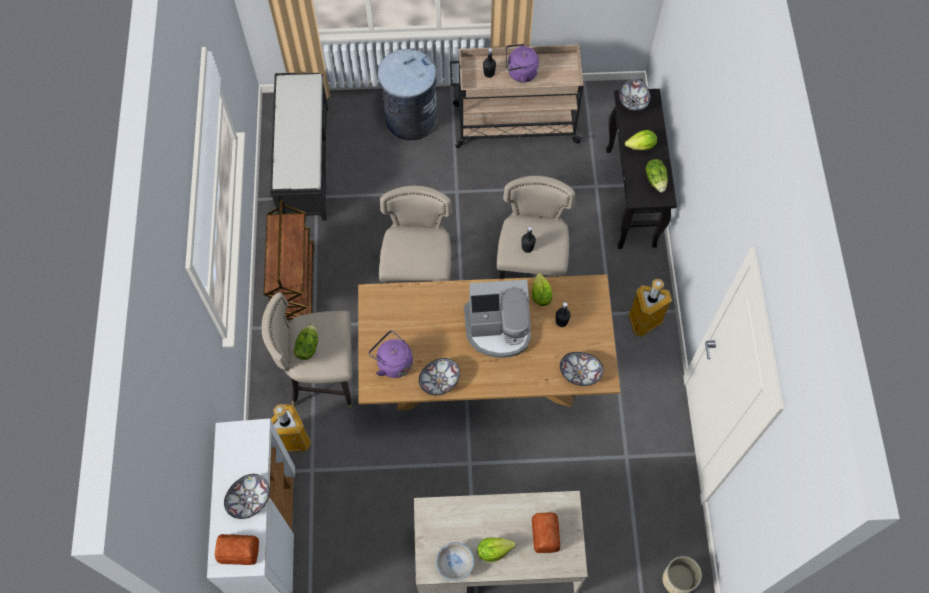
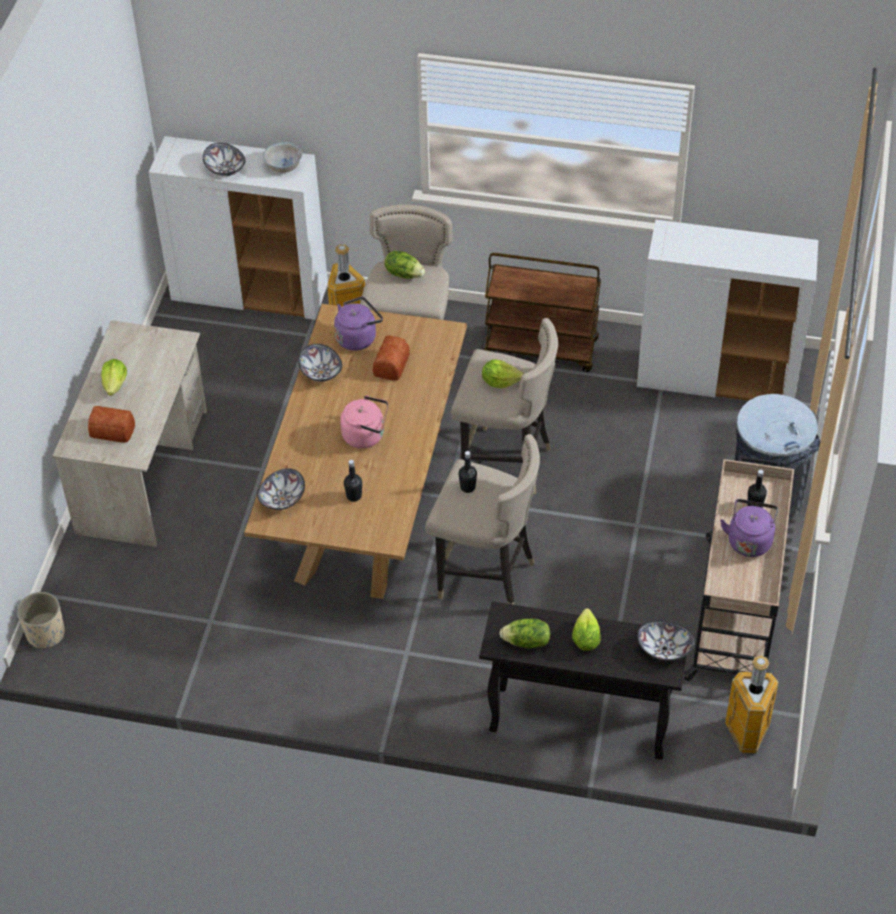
camera: 105 degrees right, 15 degrees down
bread [215,534,259,565] -> bread moved to [373,335,410,381]
black bench [270,73,328,221] -> white cabinet [637,220,818,401]
white bowl [436,542,474,581] -> white bowl moved to [263,142,302,173]
coffee machine [464,279,531,358] -> pink kettle [340,395,388,448]
lettuce [532,273,552,306] -> lettuce moved to [482,359,524,388]
trash can [628,279,672,337] -> trash can moved to [725,655,778,753]

